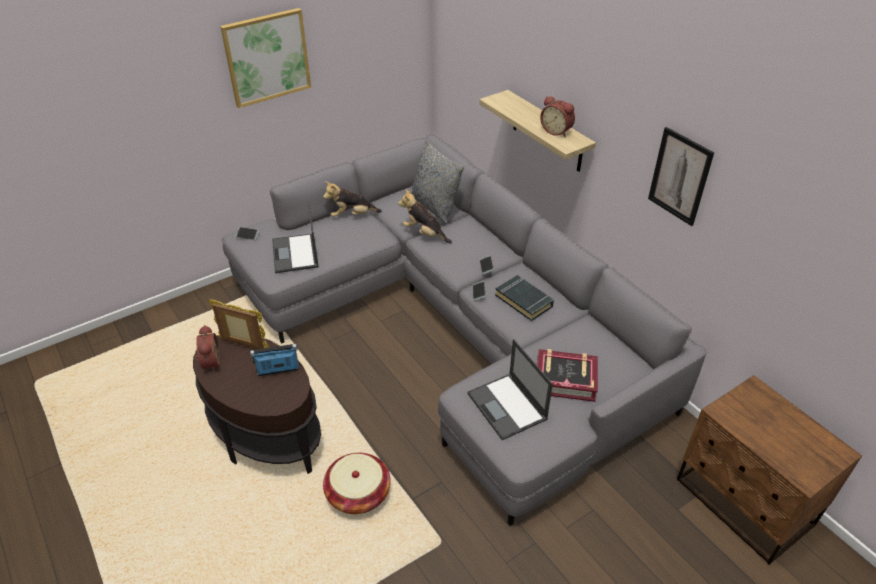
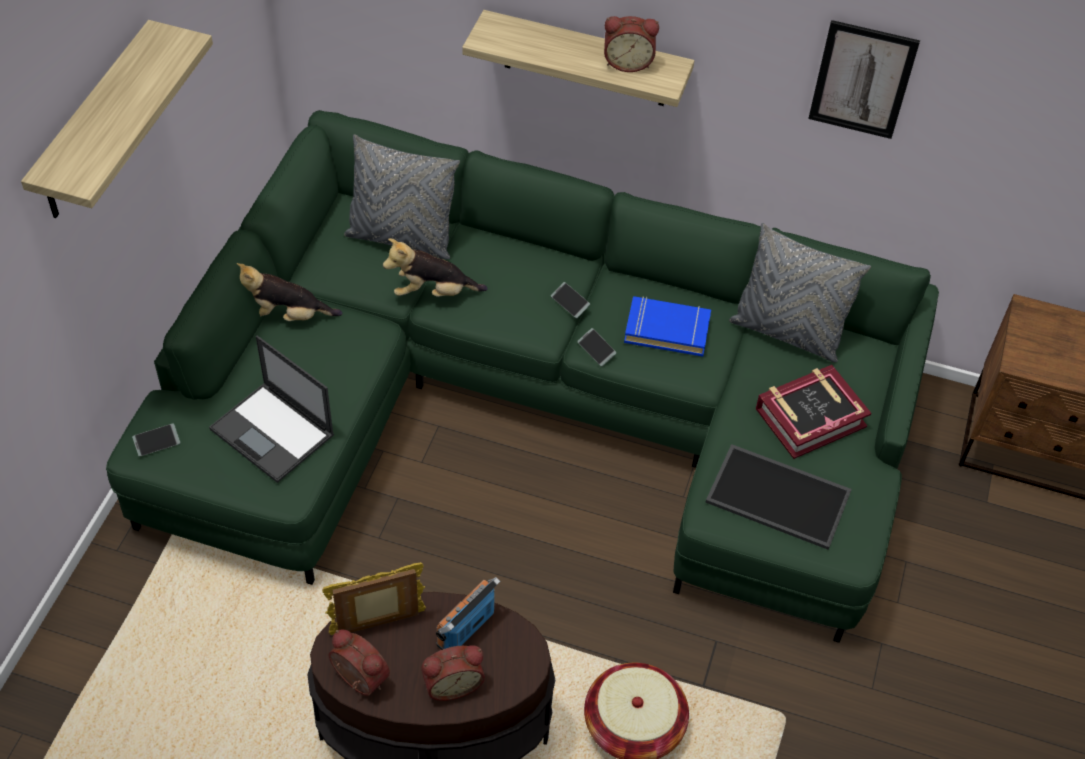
camera: 40 degrees left, 10 degrees up
picture [220,8,311,108] -> shelf [21,20,213,218]
grey sofa [222,134,707,526] -> green sofa [106,110,939,643]
plush toy [323,182,382,217] -> plush toy turned 45 degrees clockwise [237,263,342,321]
laptop [467,339,553,440] -> tray [706,444,852,550]
black book [495,275,554,321] -> blue book [624,296,711,357]
none -> alarm clock [421,645,485,701]
none -> grey pillow [729,223,871,363]

